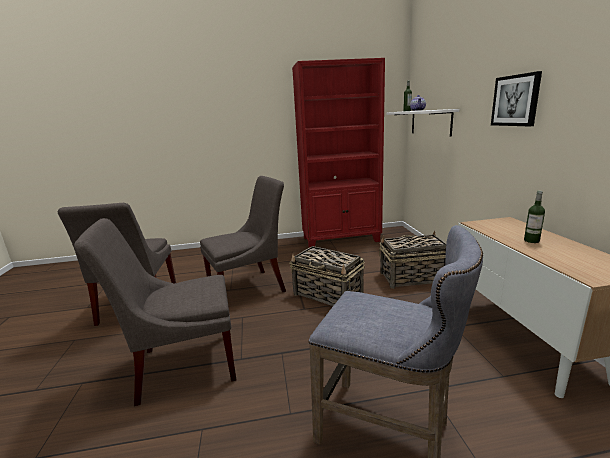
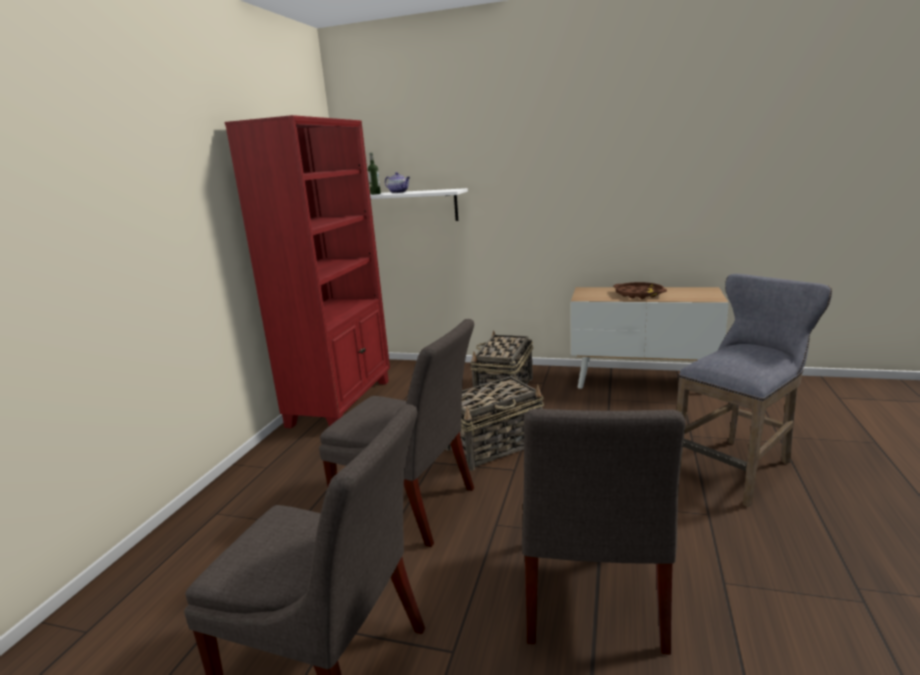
camera: 65 degrees left, 0 degrees up
grey chair [200,176,286,292] -> grey chair turned 120 degrees clockwise [319,319,474,547]
picture [491,71,542,126] -> none
bottle [524,191,545,243] -> brown tray [613,282,667,299]

